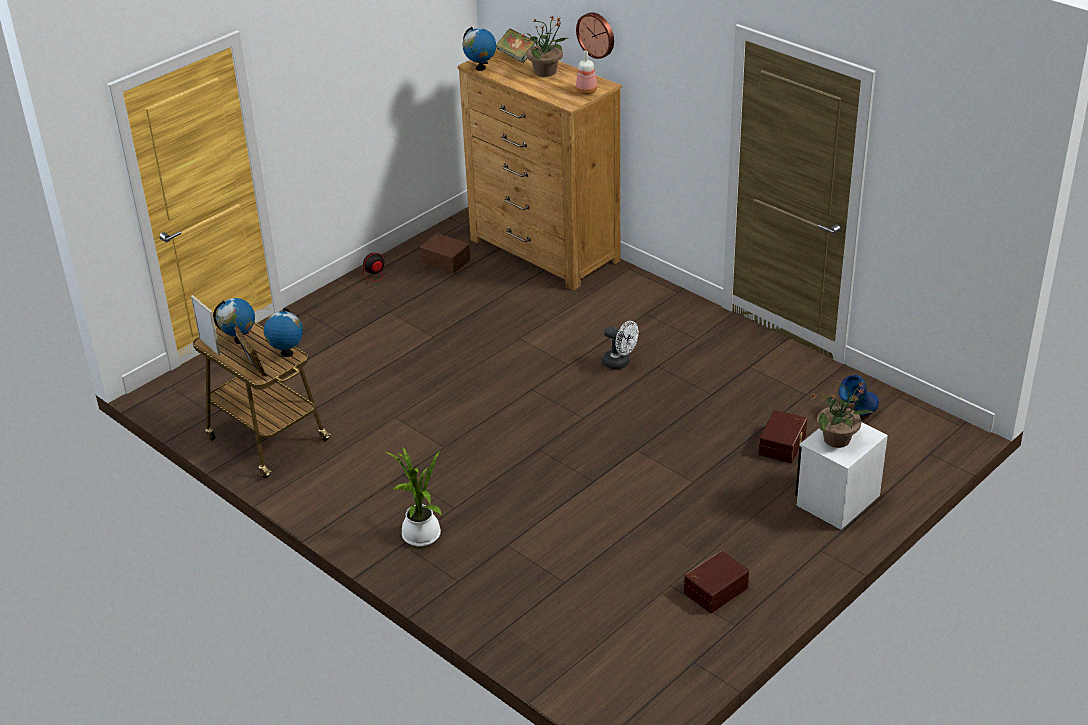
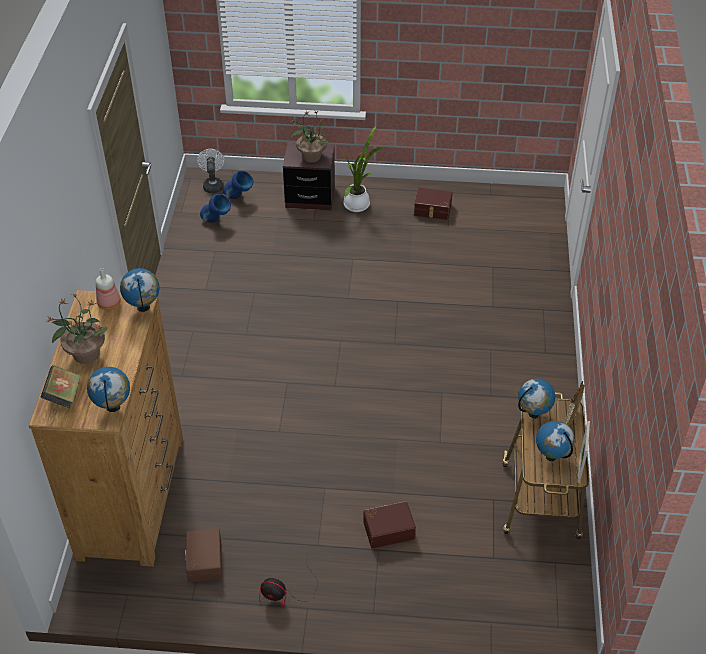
camera: 130 degrees left, 10 degrees up
potted plant [385,446,442,547] -> potted plant moved to [338,125,386,212]
wall clock [576,12,614,59] -> none
white fan [602,321,639,370] -> white fan moved to [197,149,224,193]
brown storage box [758,410,807,463] -> brown storage box moved to [363,501,416,549]
white nightstand [795,422,888,530] -> brown nightstand [283,142,335,210]
none -> globe [120,268,159,312]
none -> blue vase [223,171,253,199]

